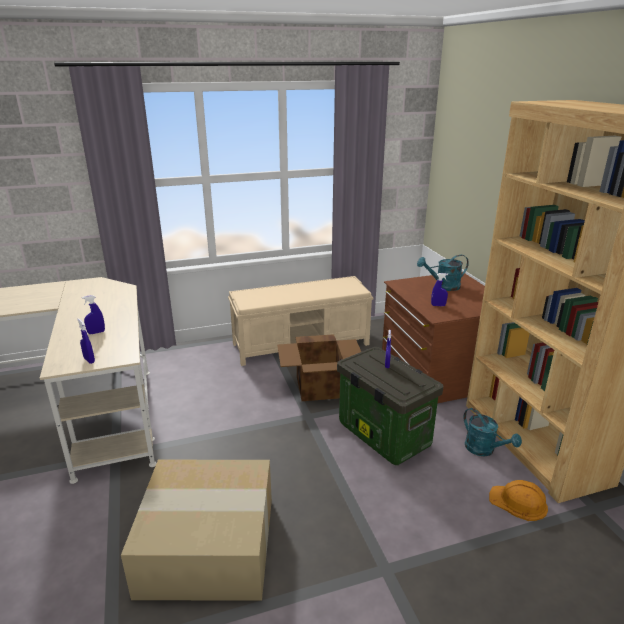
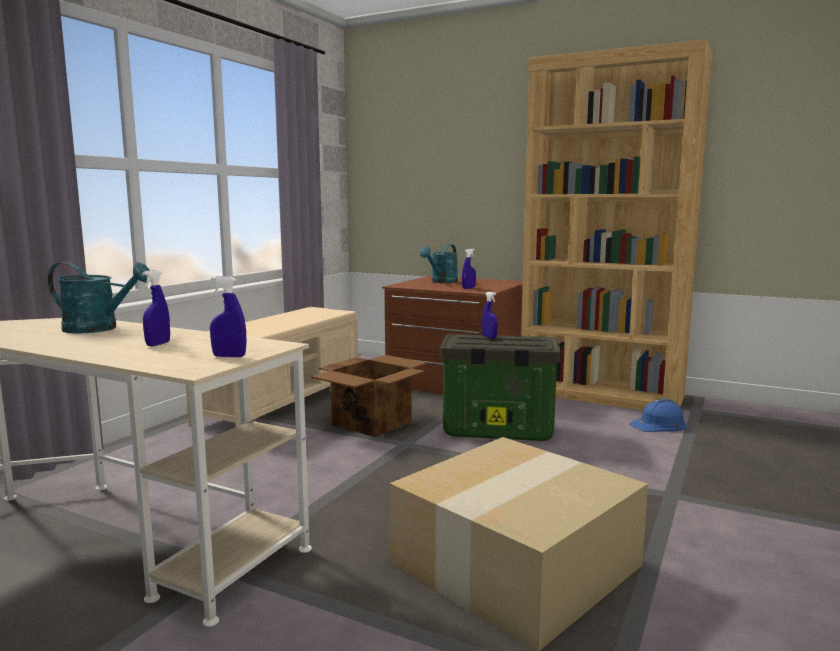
camera: 45 degrees left, 15 degrees down
turquoise watering can [463,408,522,456] -> turquoise watering can moved to [48,262,150,334]
orange hard hat [489,480,548,521] -> blue hard hat [630,399,687,432]

